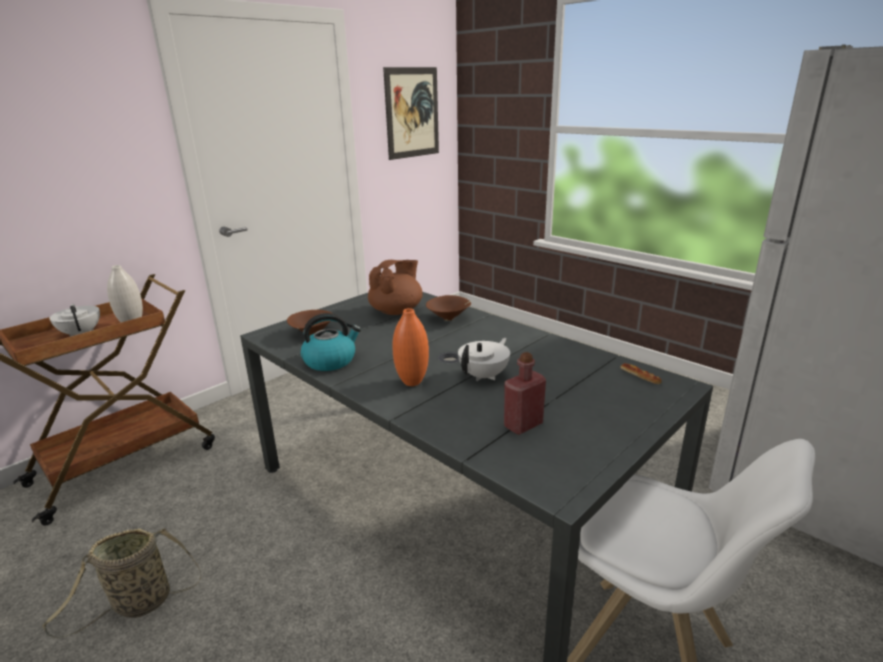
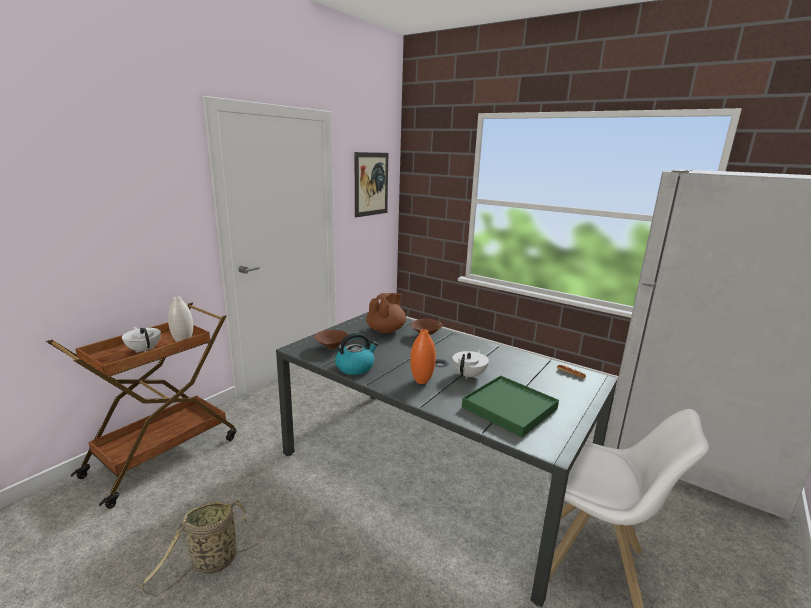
camera: 10 degrees left, 5 degrees down
red bottle [504,352,546,435] -> green tray [462,375,559,437]

